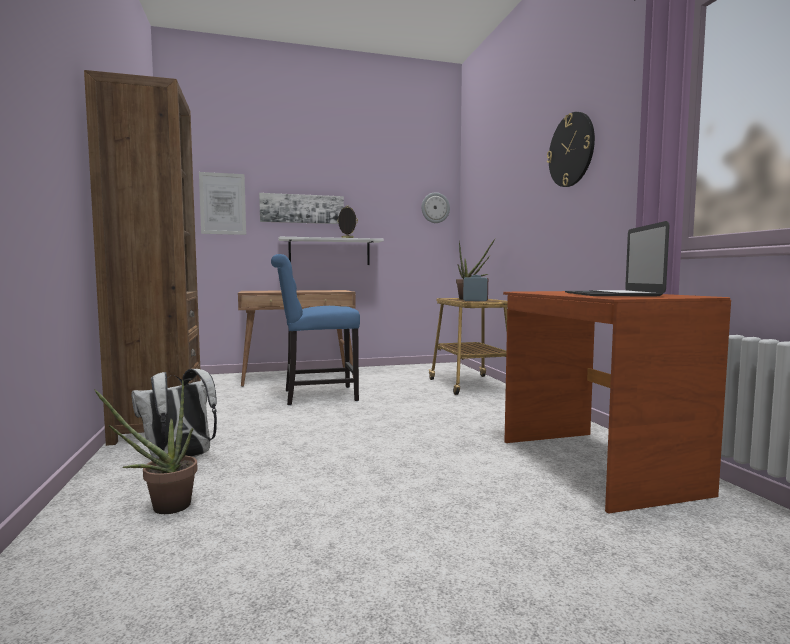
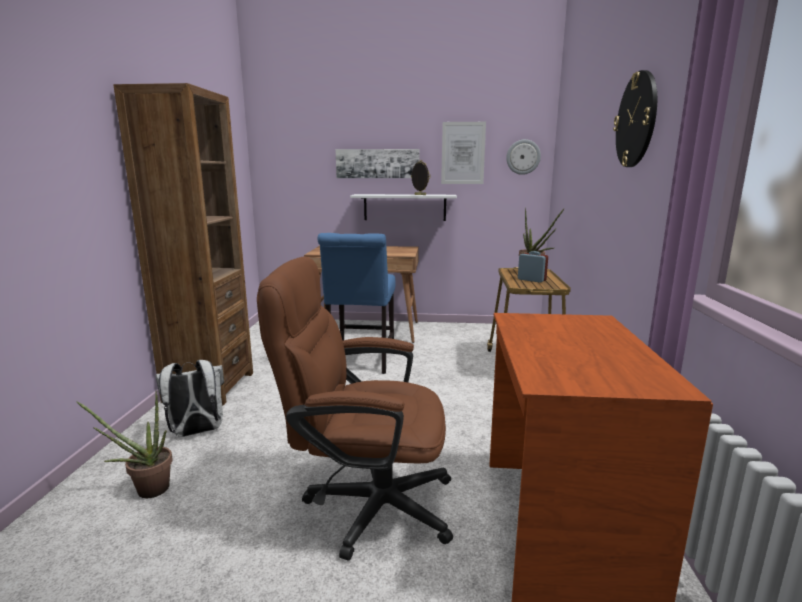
camera: 20 degrees right, 10 degrees up
picture [199,172,246,235] -> picture moved to [441,122,486,184]
blue chair [271,254,360,405] -> blue chair turned 90 degrees counterclockwise [318,233,396,374]
laptop [565,221,669,296] -> none
none -> brown office chair [257,256,453,561]

